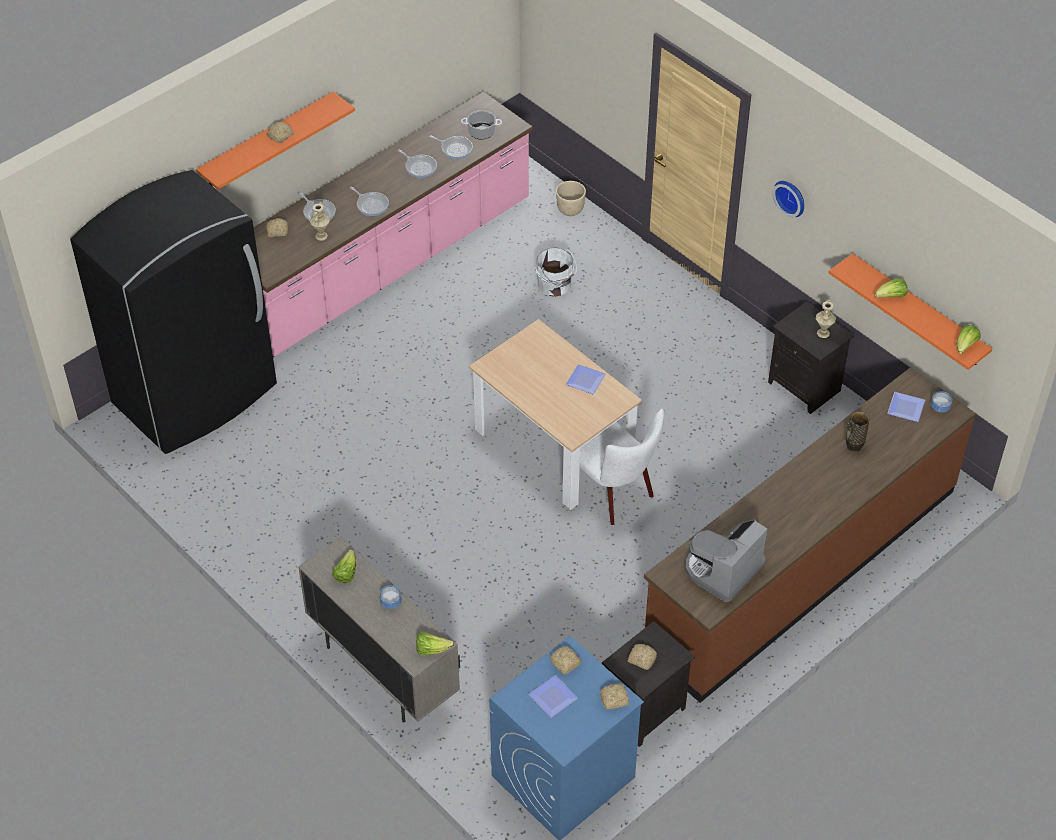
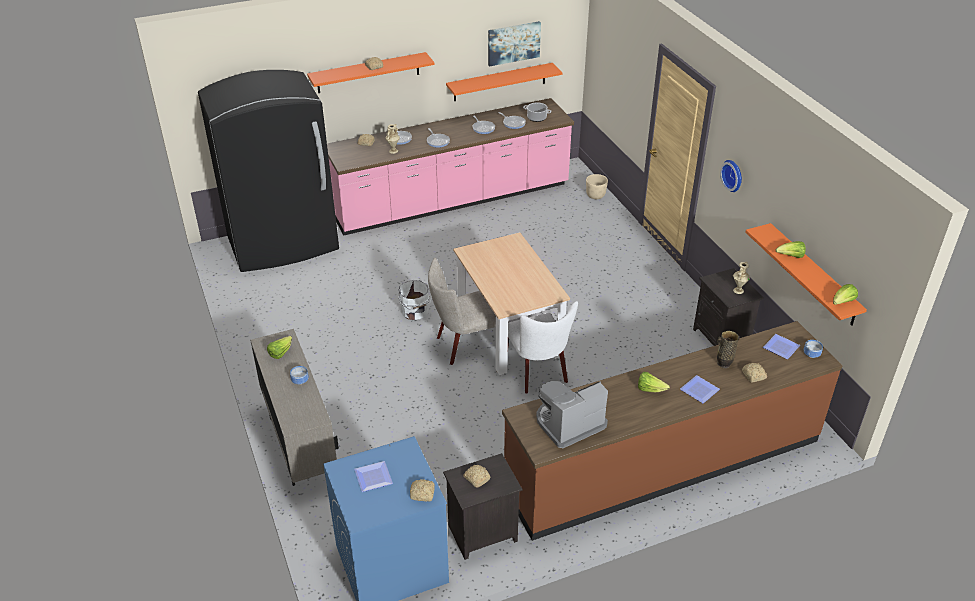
camera: 20 degrees right, 10 degrees down
lettuce [416,632,454,655] -> lettuce moved to [638,372,670,392]
white bucket [535,247,577,297] -> white bucket moved to [398,280,432,320]
bread [550,646,582,675] -> bread moved to [742,363,767,382]
plate [566,364,606,394] -> plate moved to [680,375,720,403]
none -> beige chair [428,258,496,365]
none -> orange shelf [446,63,563,101]
none -> picture [488,21,541,67]

